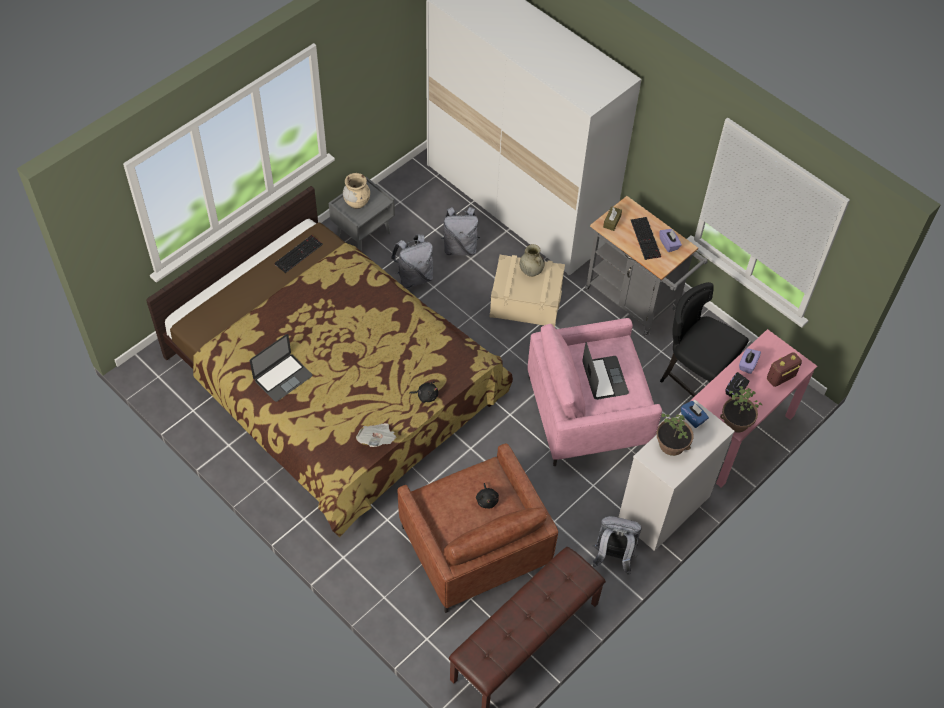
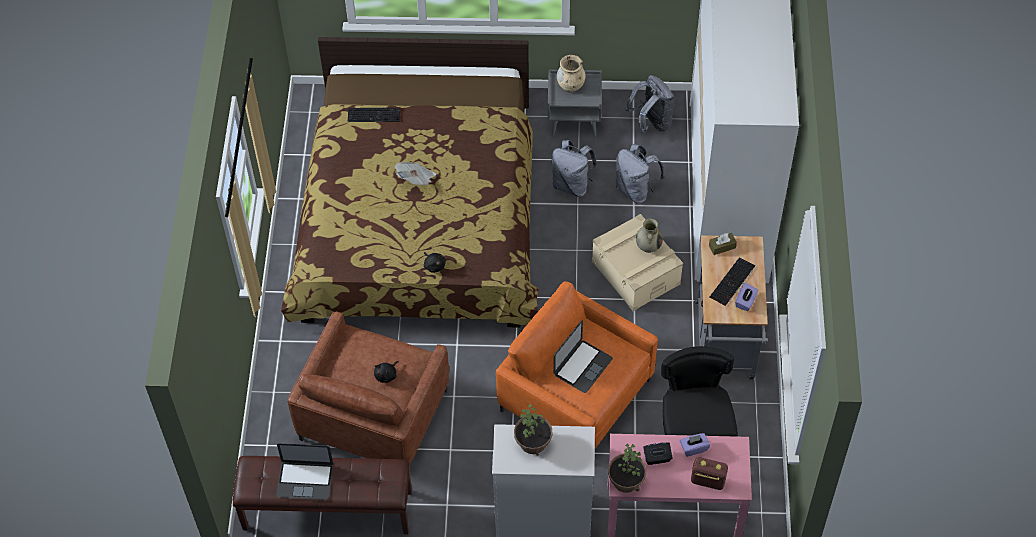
camera: 50 degrees right, 0 degrees up
laptop [250,334,313,402] -> laptop moved to [276,443,333,500]
keyboard [274,235,323,273] -> keyboard moved to [348,107,401,122]
newspaper [356,423,397,447] -> newspaper moved to [395,162,436,186]
pink armchair [527,318,662,466] -> orange armchair [496,281,658,449]
grey backpack [592,516,642,575] -> grey backpack moved to [625,75,675,133]
blue tissue box [681,401,709,428] -> none

